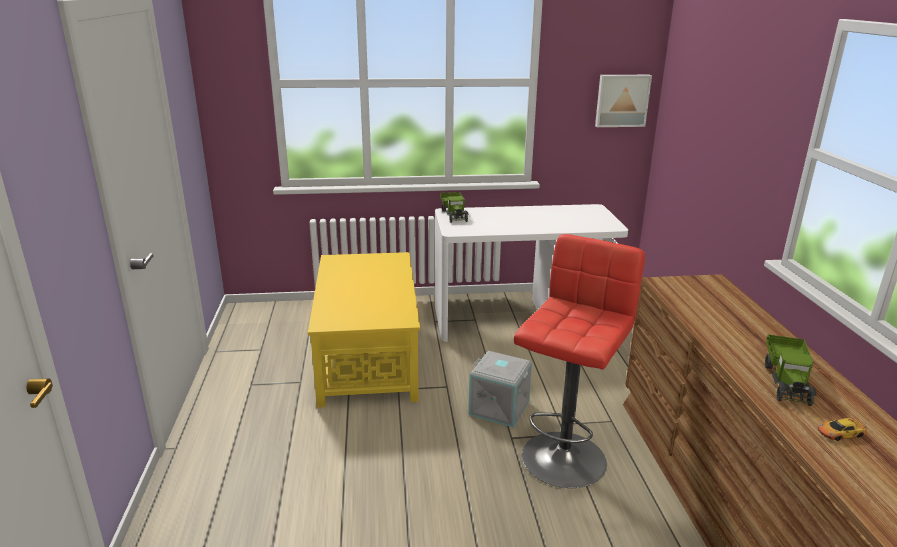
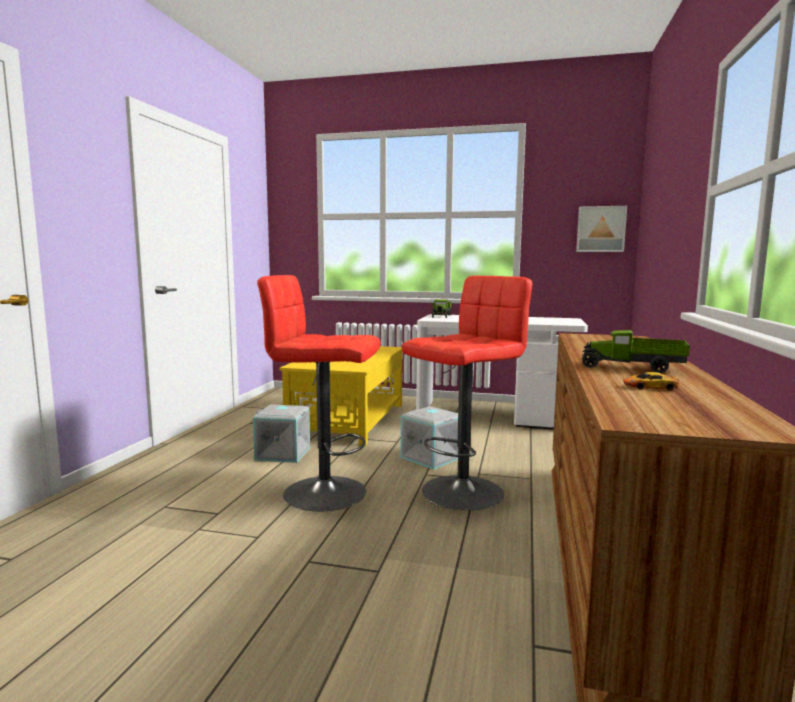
camera: 20 degrees right, 15 degrees down
toy truck [765,334,820,406] -> toy truck turned 75 degrees clockwise [581,330,690,373]
none -> grey storage box [253,405,310,463]
none -> red stool [257,275,381,511]

